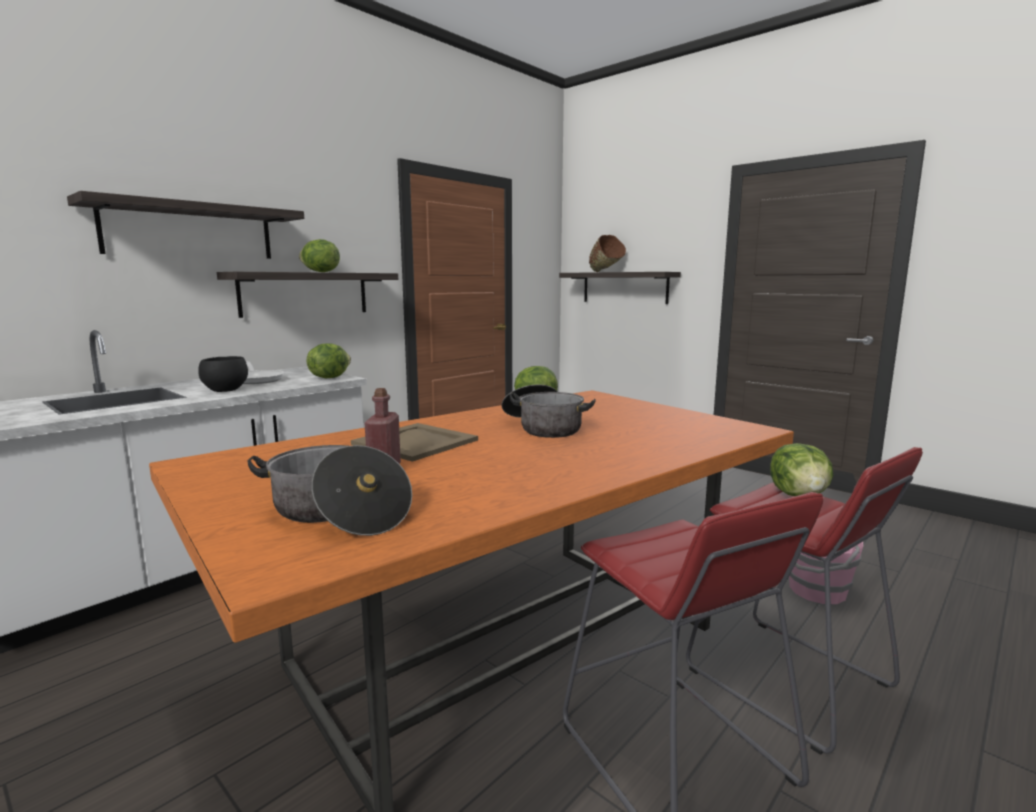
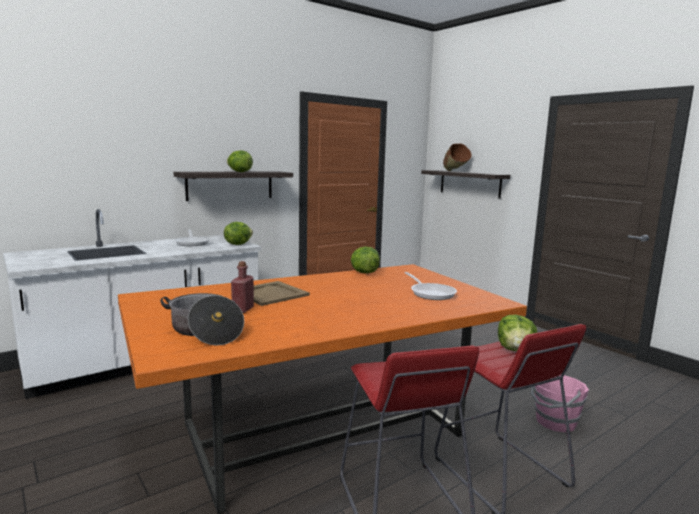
camera: 10 degrees right, 0 degrees up
shelf [67,191,304,259] -> none
black bowl [198,356,248,392] -> none
cooking pot [502,385,596,438] -> none
none -> frying pan [405,272,457,300]

